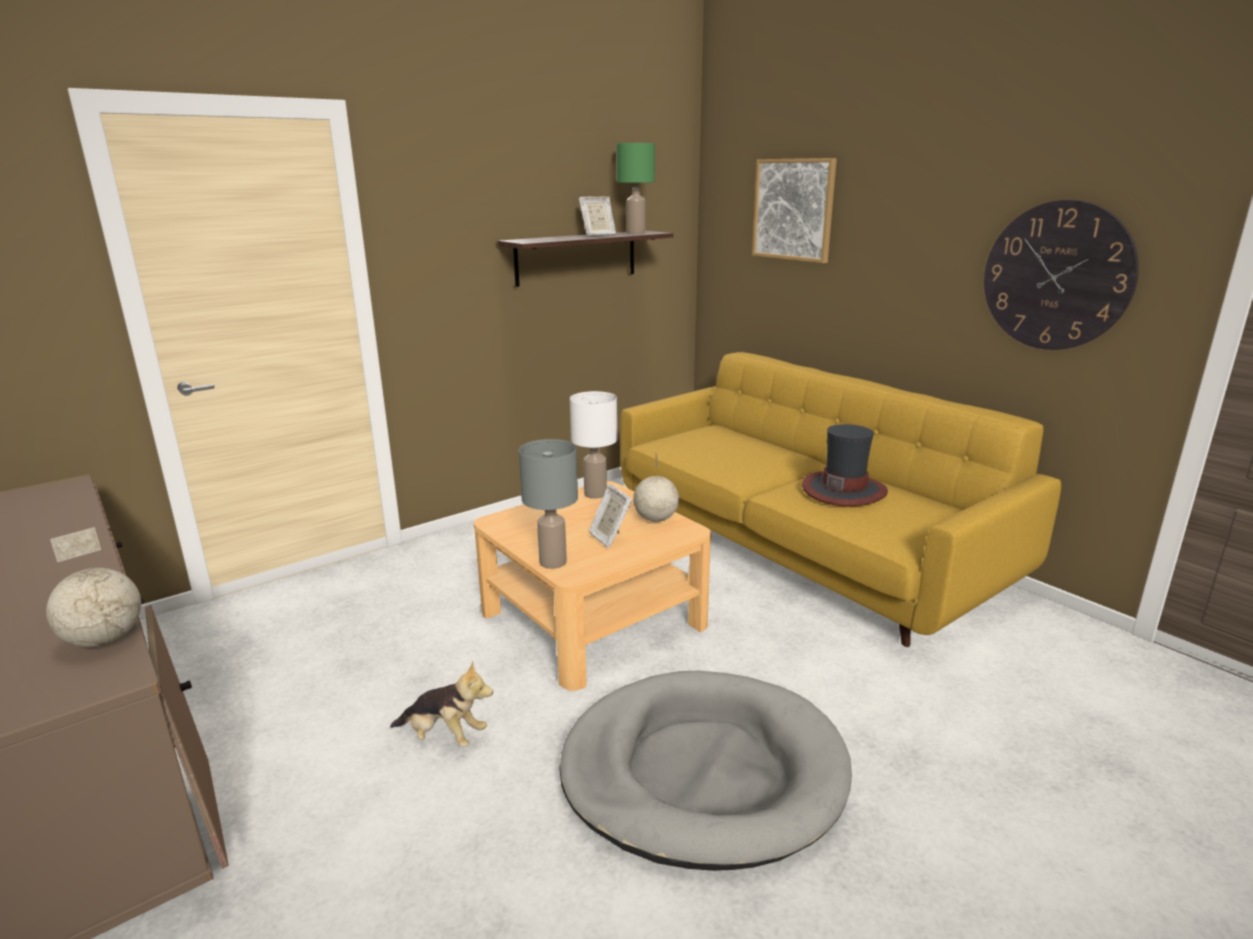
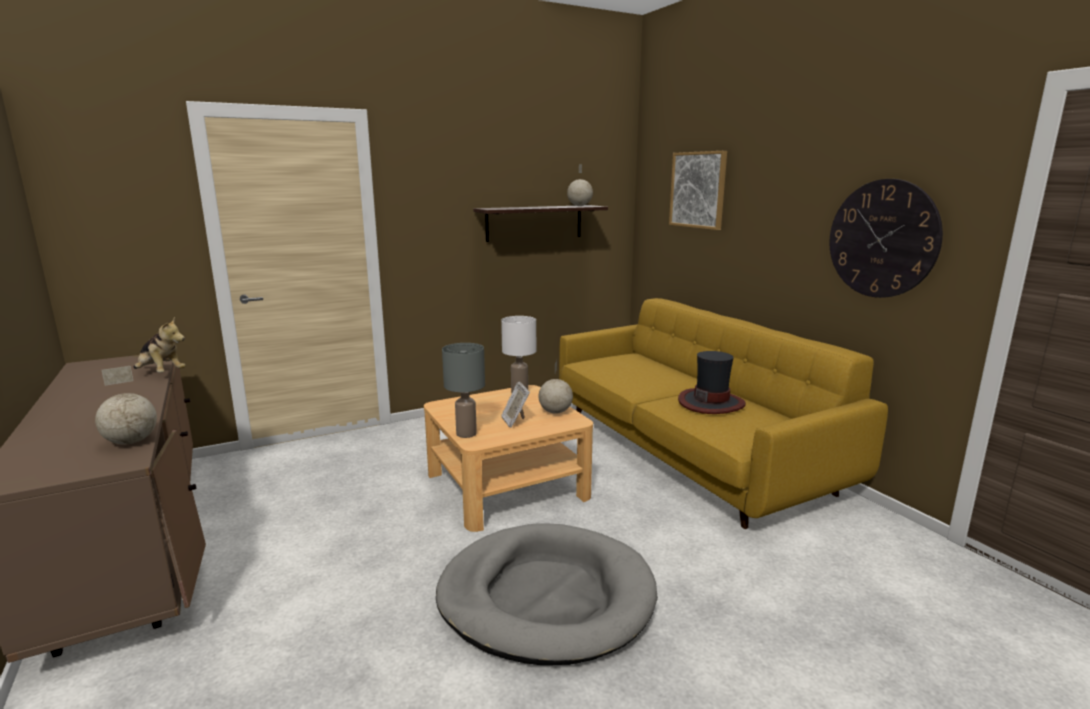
camera: 10 degrees right, 5 degrees down
plush toy [390,661,493,747] -> plush toy moved to [133,317,186,373]
picture frame [579,196,616,237] -> none
green table lamp [616,143,655,234] -> globe [567,164,593,206]

